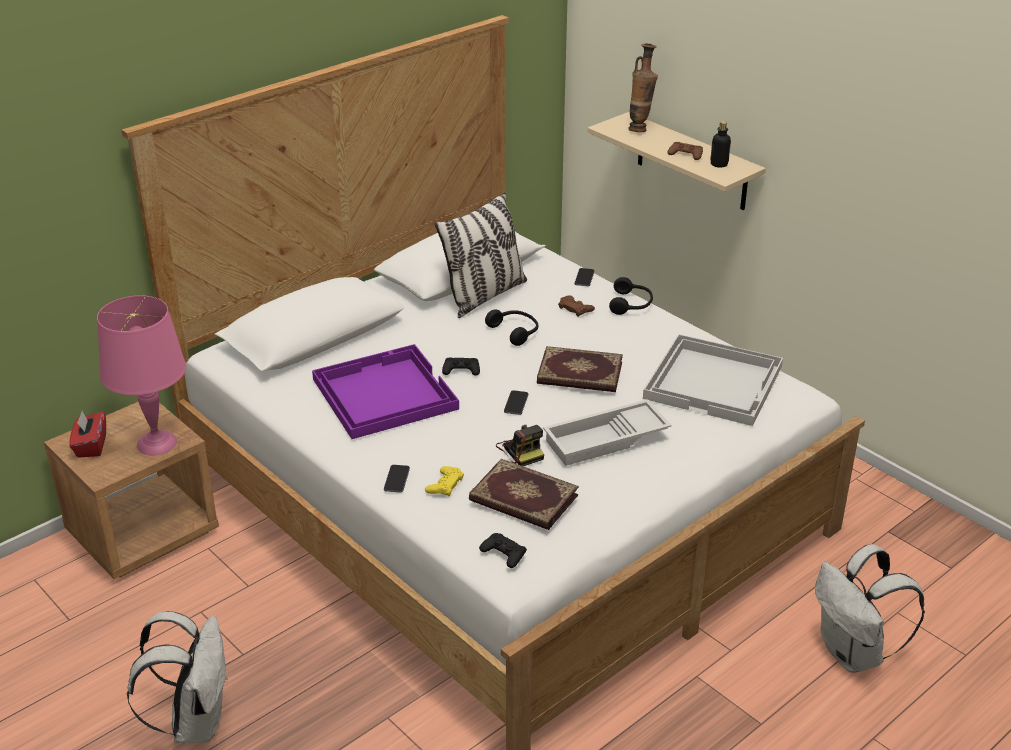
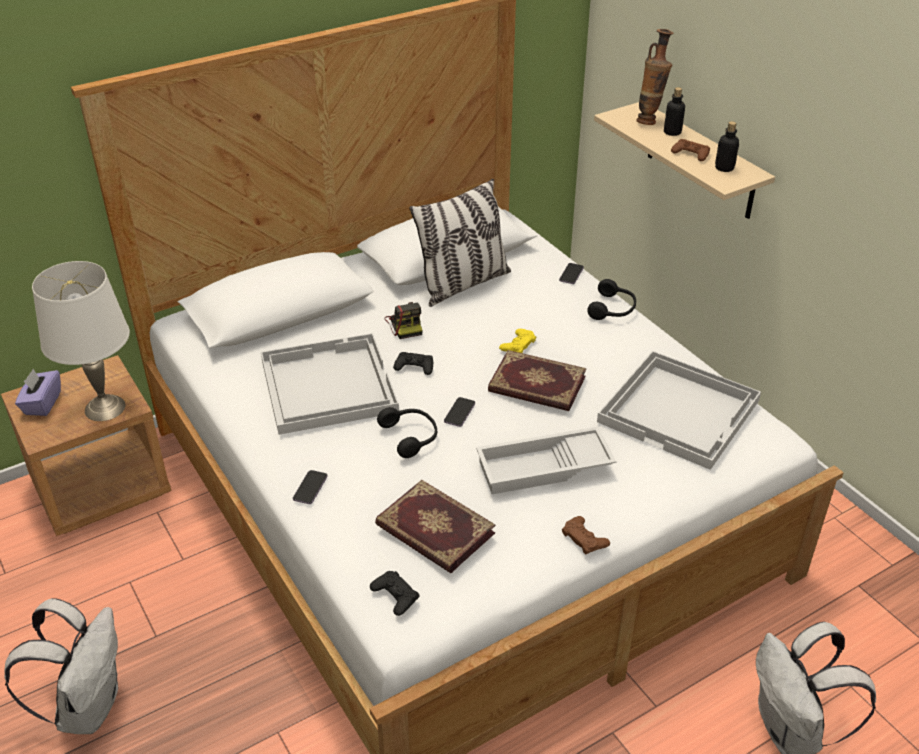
camera: 10 degrees right, 5 degrees up
red tissue box [69,411,106,458] -> purple tissue box [15,369,61,416]
pink table lamp [97,295,186,455] -> white table lamp [32,261,130,421]
purple tray [312,344,459,439] -> white tray [261,333,399,435]
yellow game controller [425,466,464,496] -> yellow game controller moved to [499,329,536,353]
black headphones [485,309,538,346] -> black headphones moved to [377,407,437,458]
camera [496,425,544,466] -> camera moved to [385,302,422,339]
brown game controller [558,295,595,317] -> brown game controller moved to [562,516,610,554]
none -> bottle [664,87,685,136]

